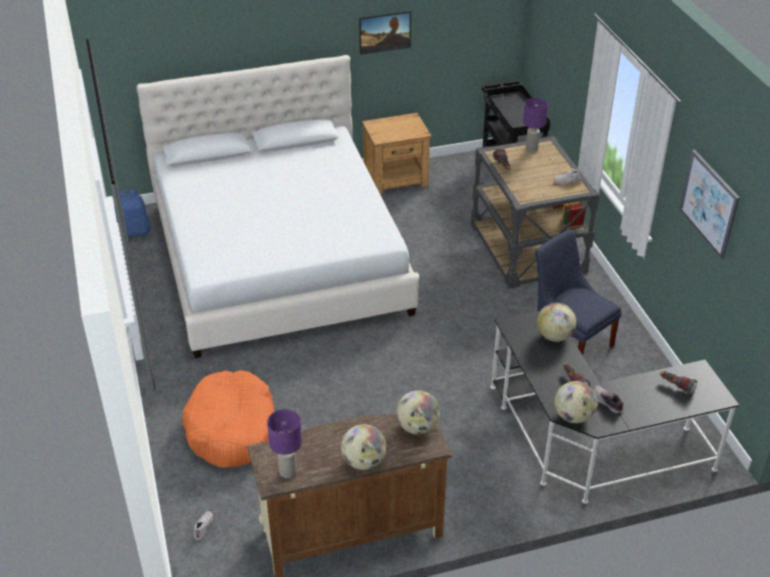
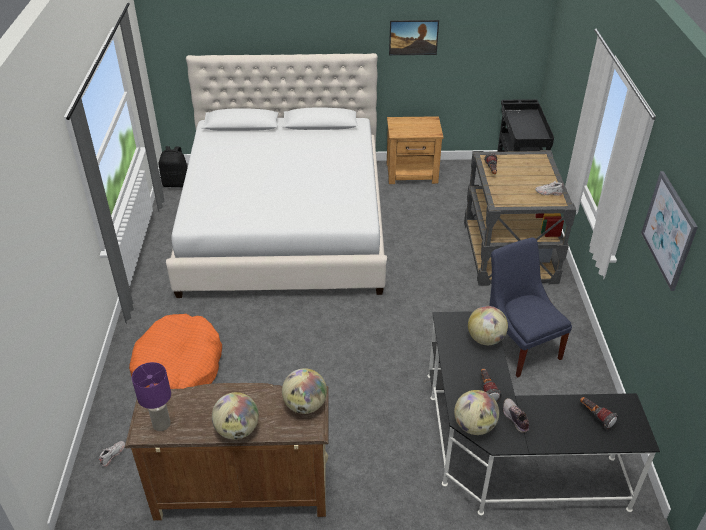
camera: 15 degrees right, 0 degrees up
blue backpack [114,189,151,237] -> black backpack [158,146,187,187]
purple table lamp [523,98,548,152] -> none

